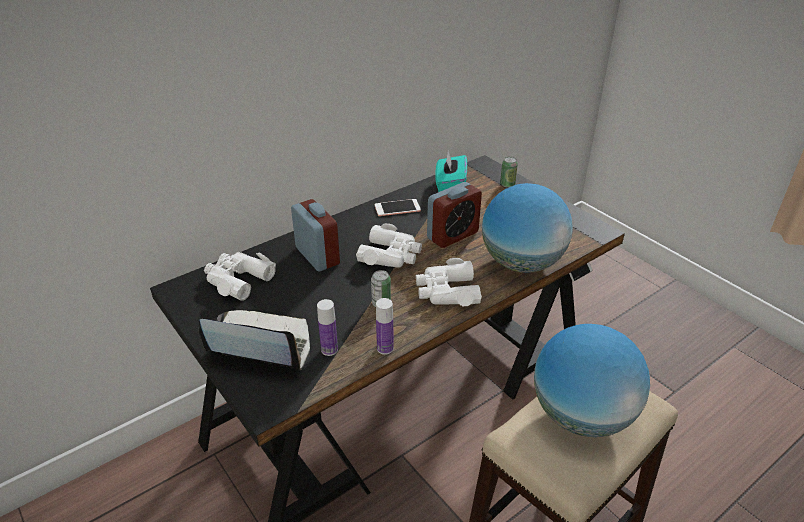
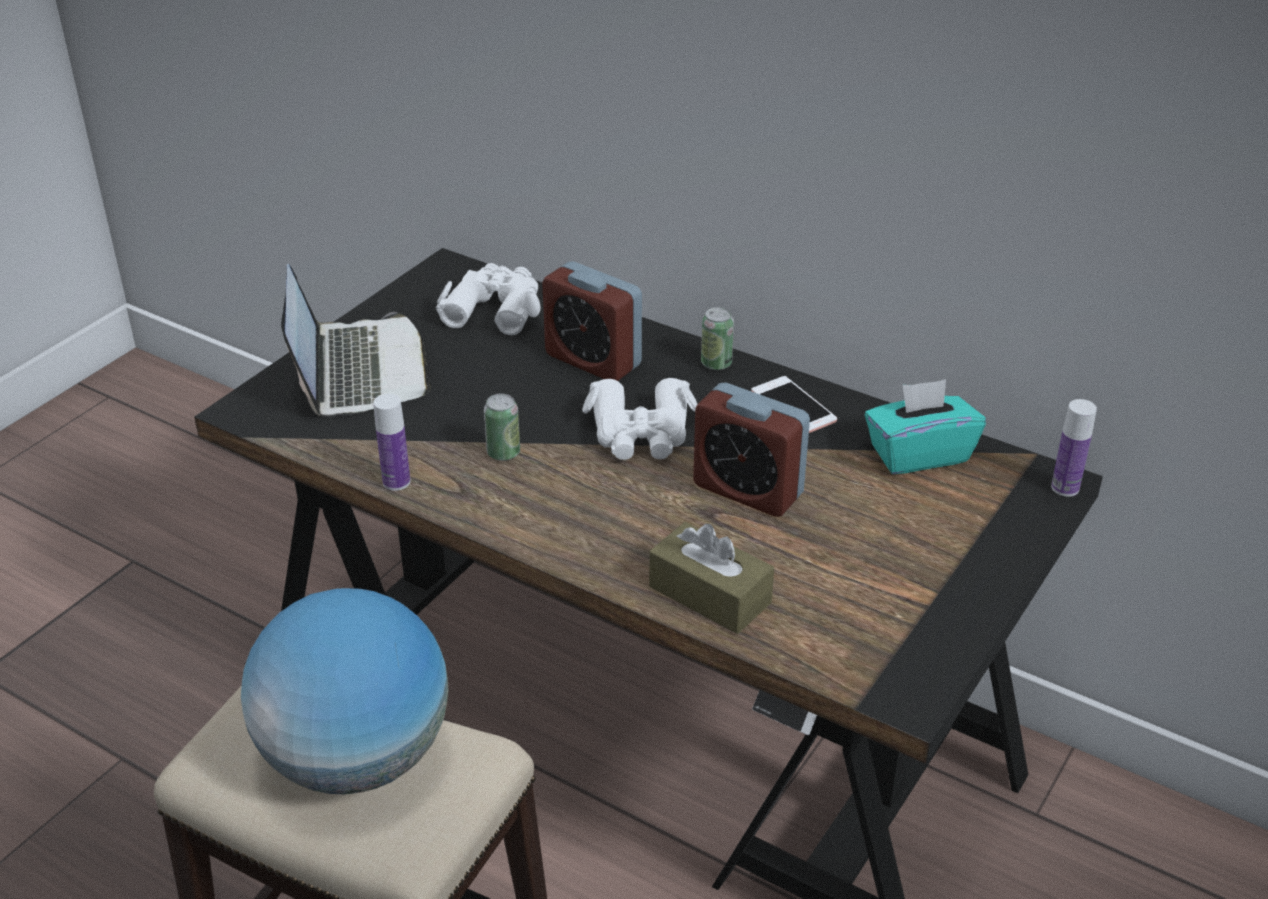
camera: 70 degrees right, 0 degrees up
alarm clock [291,199,340,272] -> alarm clock turned 90 degrees clockwise [542,261,642,381]
bottle [317,299,338,356] -> bottle moved to [1051,399,1097,497]
white binoculars [416,258,482,306] -> none
globe [482,183,573,273] -> brown tissue box [649,522,774,634]
can [500,156,518,188] -> can moved to [701,307,734,370]

